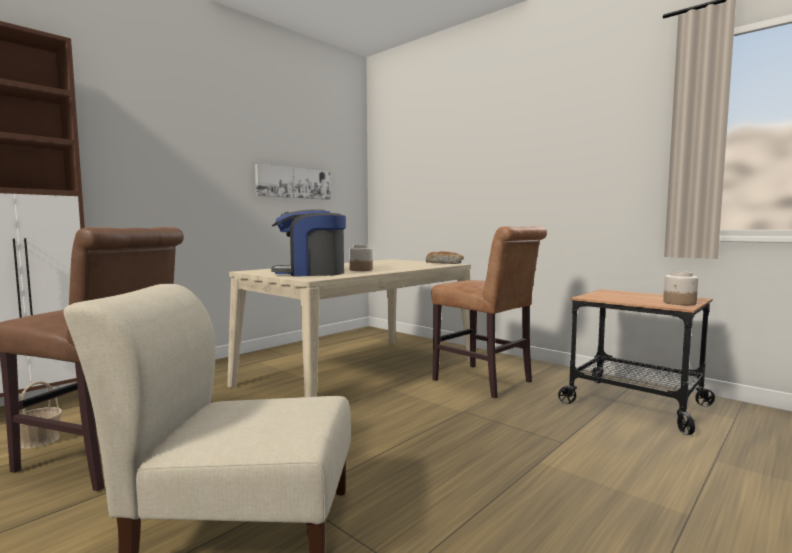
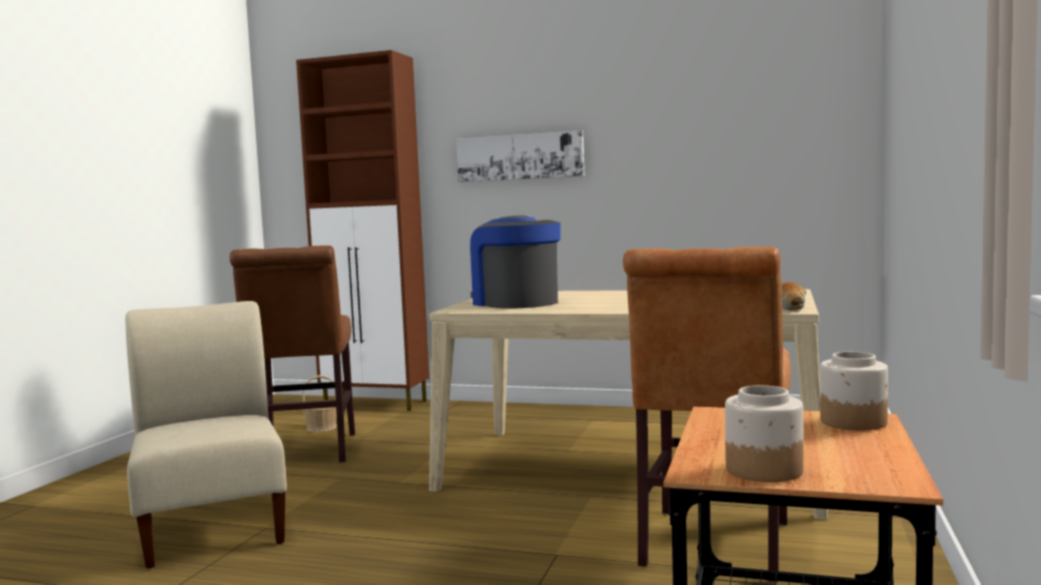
camera: 65 degrees right, 0 degrees up
picture [255,164,331,200] -> picture moved to [456,130,585,182]
jar [349,245,373,271] -> jar moved to [820,352,888,430]

